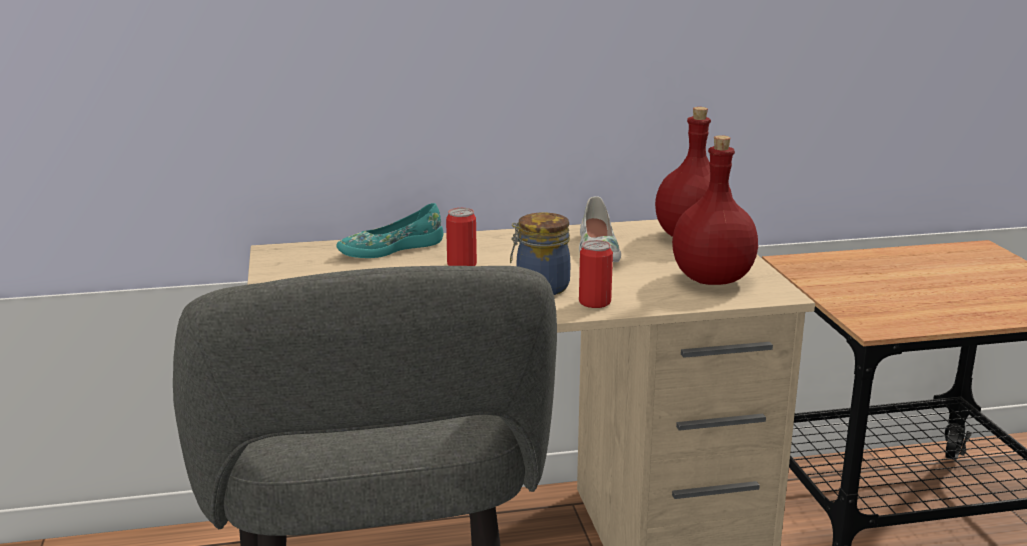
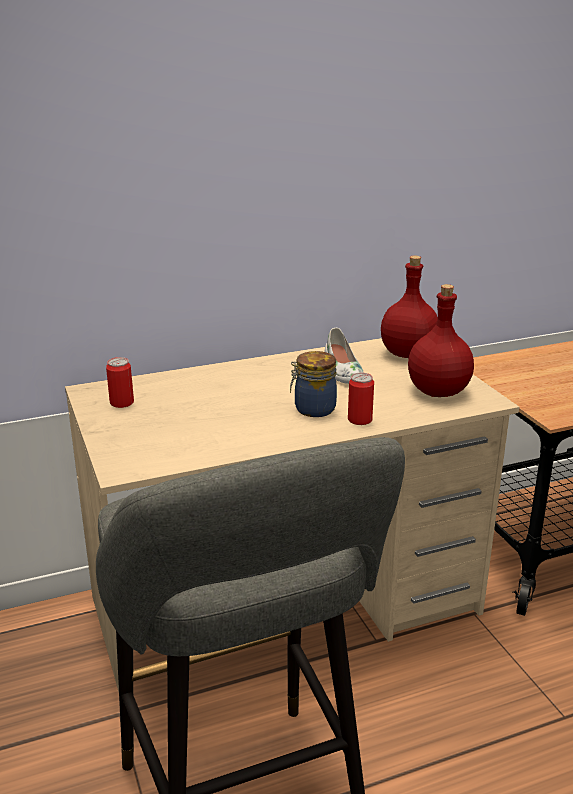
camera: 10 degrees left, 5 degrees up
turquoise shoe [336,203,443,258] -> none
can [446,208,477,266] -> can moved to [106,357,134,408]

